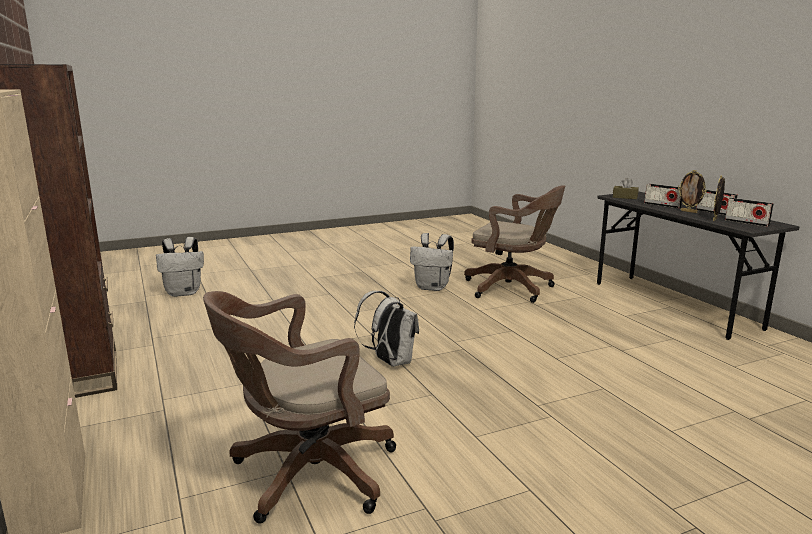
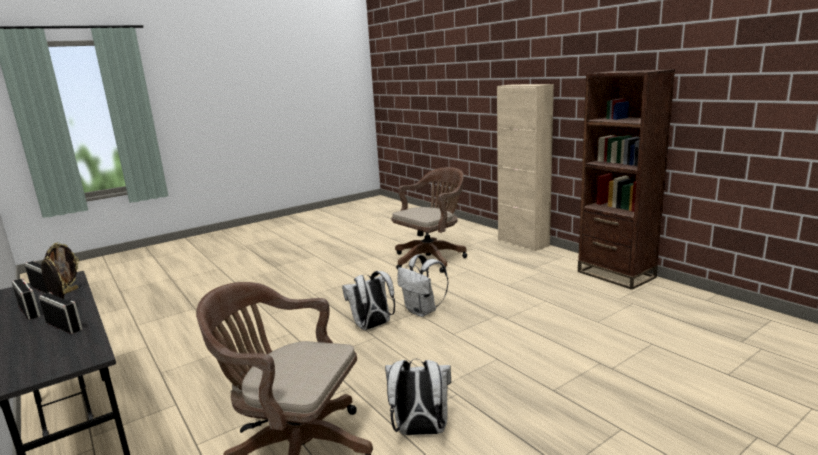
camera: 170 degrees right, 0 degrees up
white backpack [156,237,204,297] -> white backpack moved to [342,271,395,330]
brown tissue box [613,178,639,199] -> none

